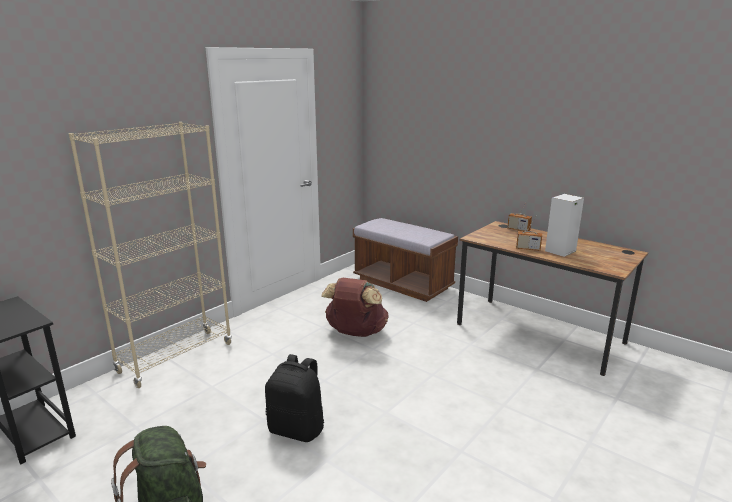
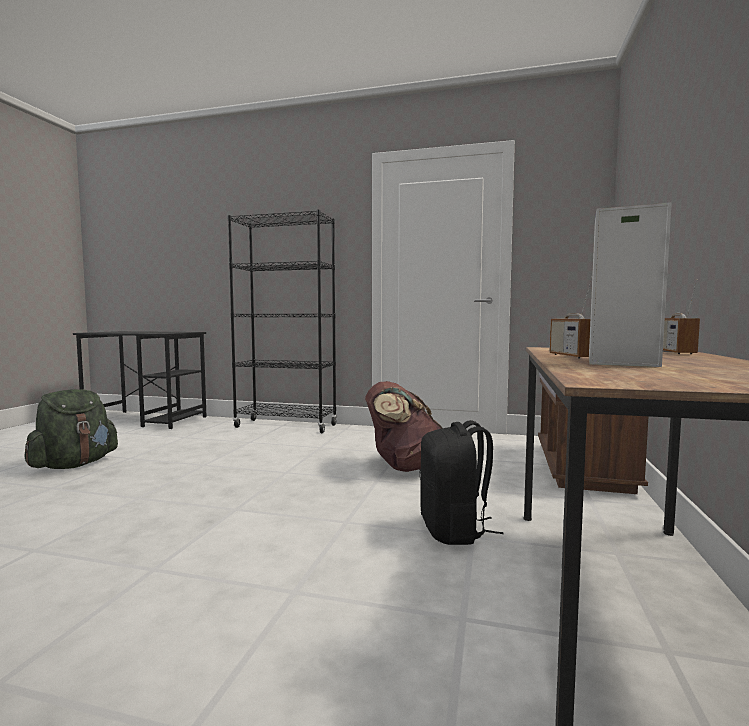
camera: 65 degrees right, 15 degrees down
beige bookcase [69,122,232,388] -> black bookcase [228,210,337,433]
black backpack [265,354,324,442] -> black backpack moved to [419,420,504,545]

